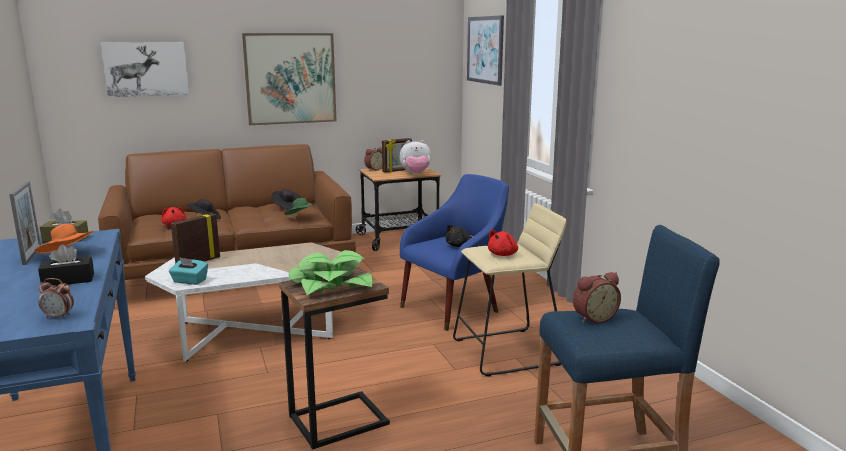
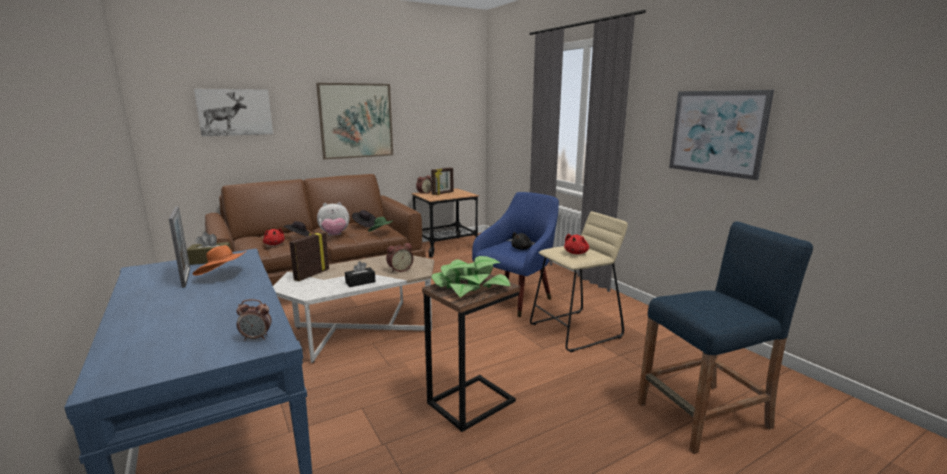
camera: 10 degrees left, 0 degrees up
black tissue box [38,245,94,286] -> black tissue box moved to [345,261,376,287]
turquoise tissue box [169,257,208,285] -> none
plush toy [400,140,431,174] -> plush toy moved to [317,202,349,236]
picture [467,15,504,86] -> picture moved to [669,90,774,180]
alarm clock [573,272,621,323] -> alarm clock moved to [386,243,413,272]

